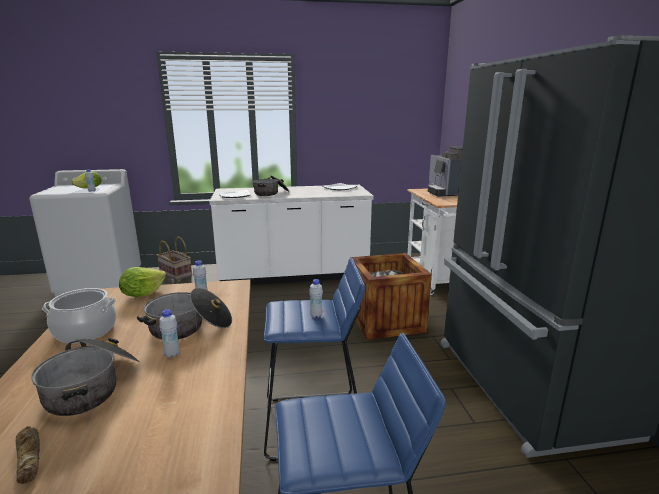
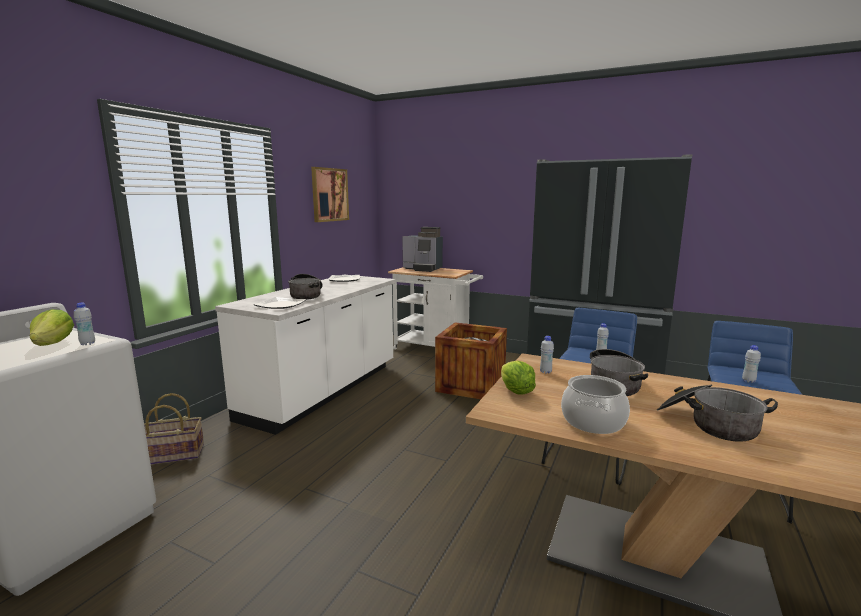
camera: 55 degrees left, 5 degrees down
bread [16,426,40,484] -> none
white bottle [159,309,180,358] -> white bottle moved to [742,345,761,383]
none -> picture [311,167,349,222]

